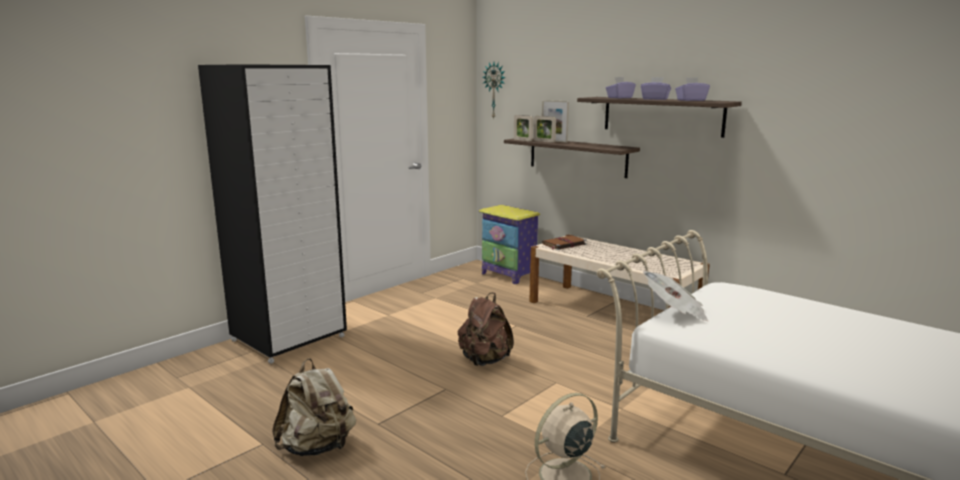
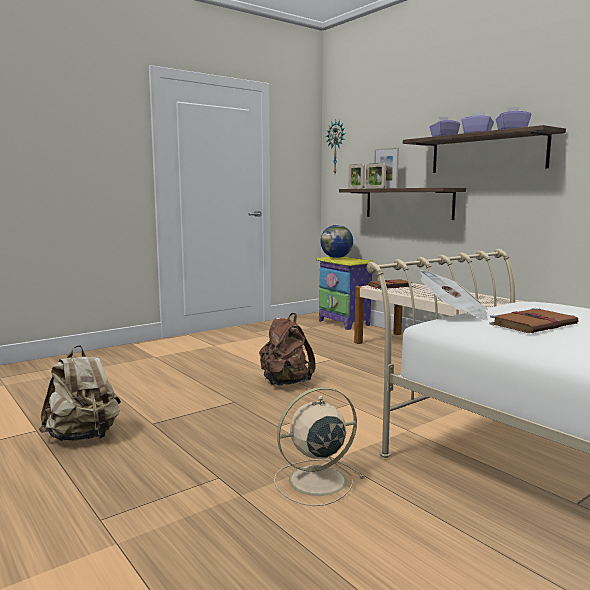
camera: 10 degrees right, 5 degrees down
wardrobe [198,64,347,364] -> none
none -> globe [320,225,353,258]
none -> brown book [489,308,579,333]

